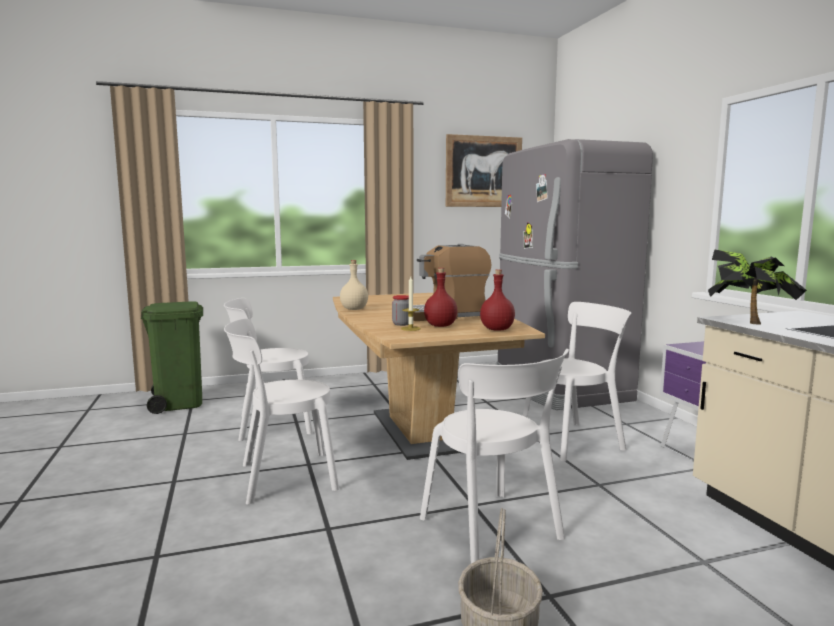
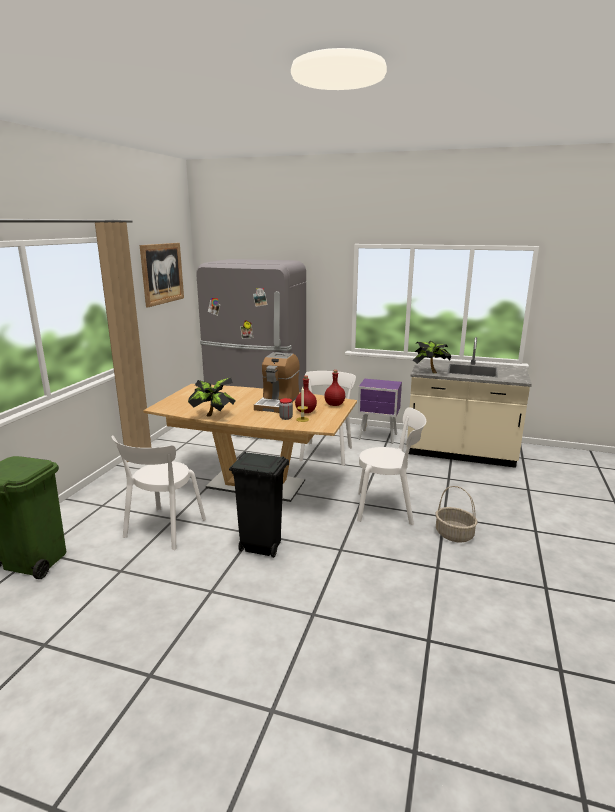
camera: 55 degrees left, 10 degrees up
white chair [224,318,339,504] -> black trash can [229,451,289,558]
beige bottle [340,260,368,310] -> potted plant [188,378,236,417]

